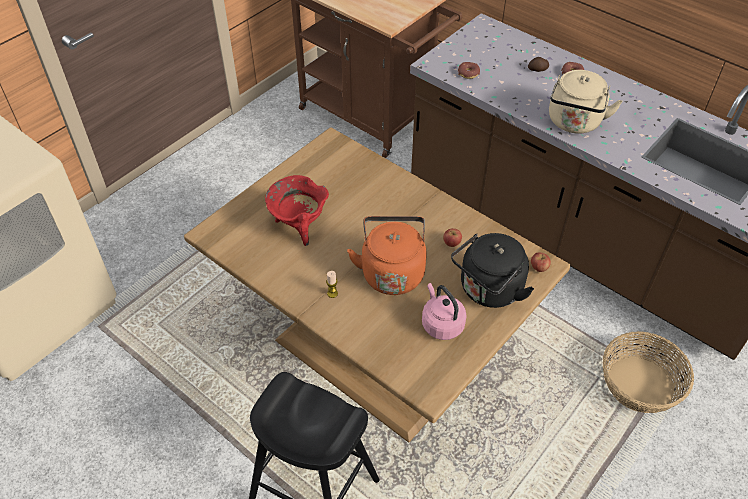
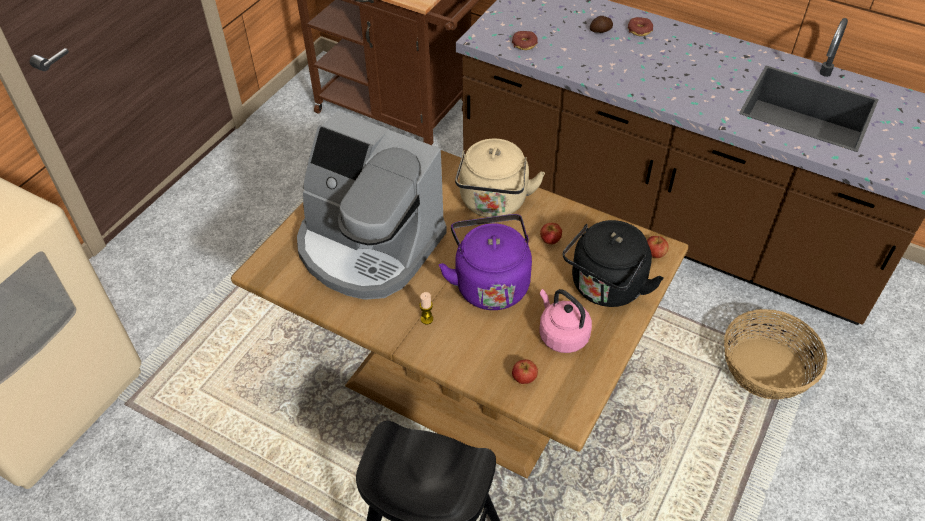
camera: 10 degrees left, 0 degrees up
red cooking pot [265,175,329,246] -> coffee machine [297,111,447,300]
orange kettle [347,216,427,295] -> purple kettle [439,214,532,310]
beige kettle [549,70,623,134] -> beige kettle moved to [455,139,545,217]
none -> apple [512,360,538,384]

